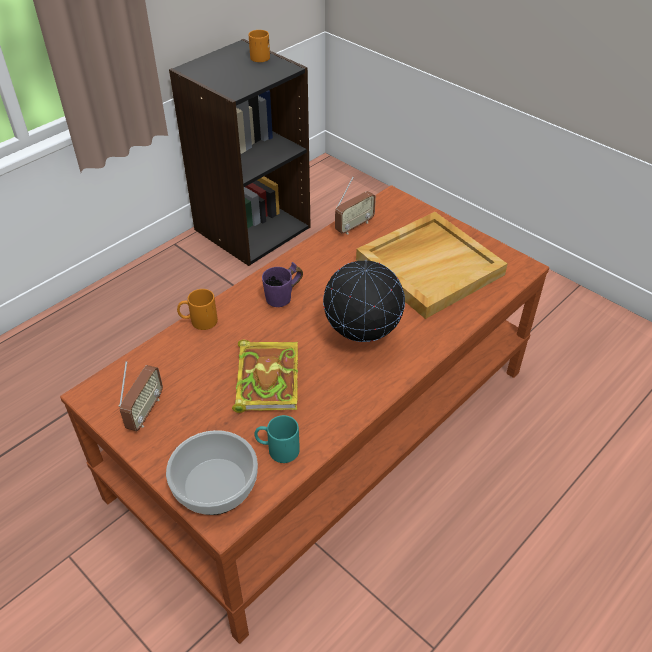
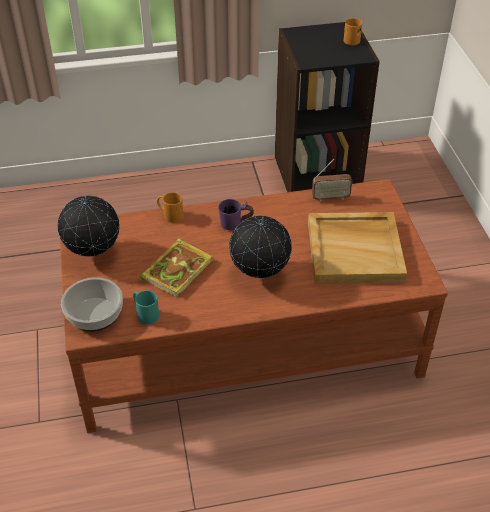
camera: 35 degrees right, 0 degrees up
radio [119,361,163,431] -> globe [57,196,120,257]

